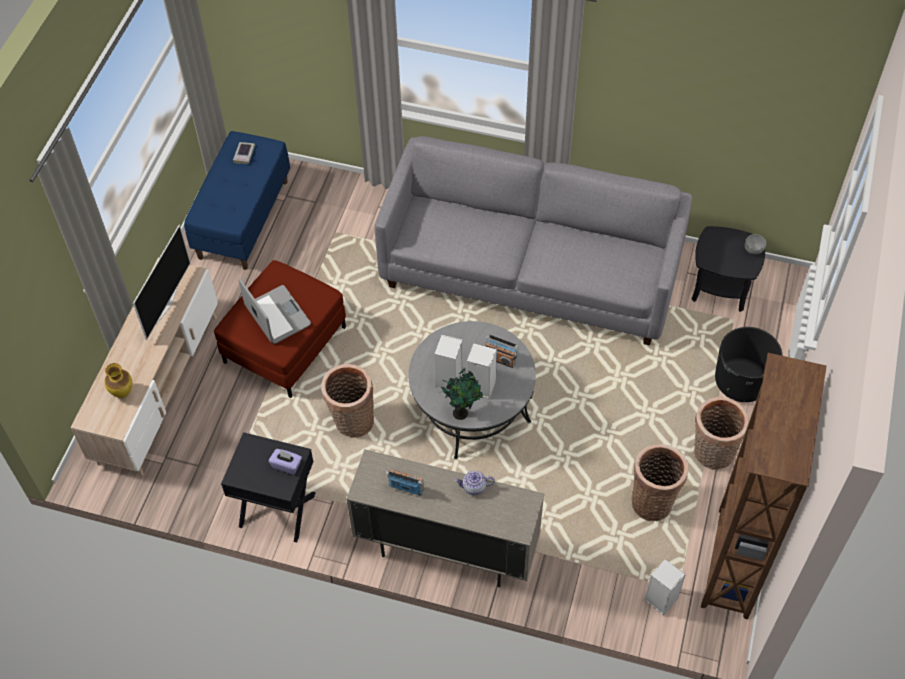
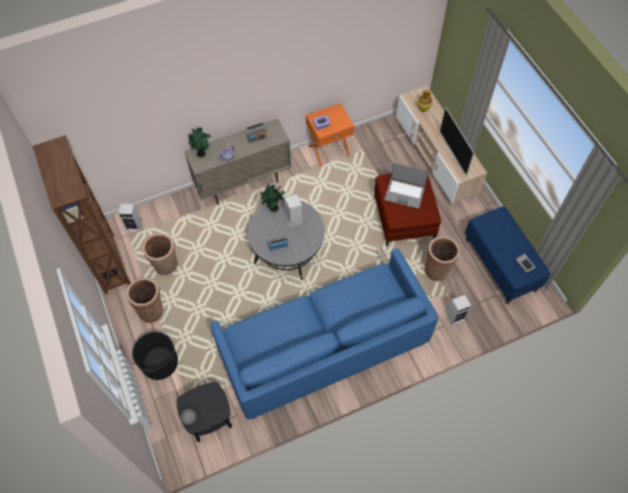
camera: 140 degrees right, 5 degrees up
black nightstand [221,432,316,543] -> orange nightstand [306,103,354,167]
basket [321,364,374,438] -> basket moved to [425,237,460,281]
grey sofa [375,136,692,345] -> blue sofa [211,249,438,420]
speaker [467,343,497,399] -> speaker moved to [446,295,471,325]
none -> potted plant [188,126,210,157]

